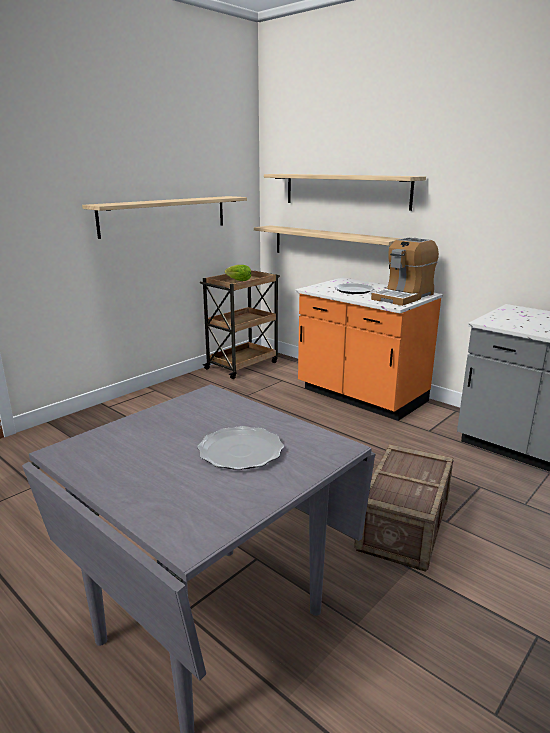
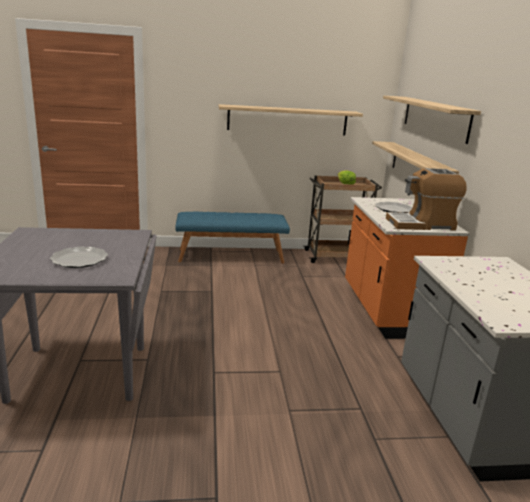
camera: 40 degrees right, 0 degrees up
crate [354,444,453,572] -> none
none -> blue bench [175,212,290,264]

